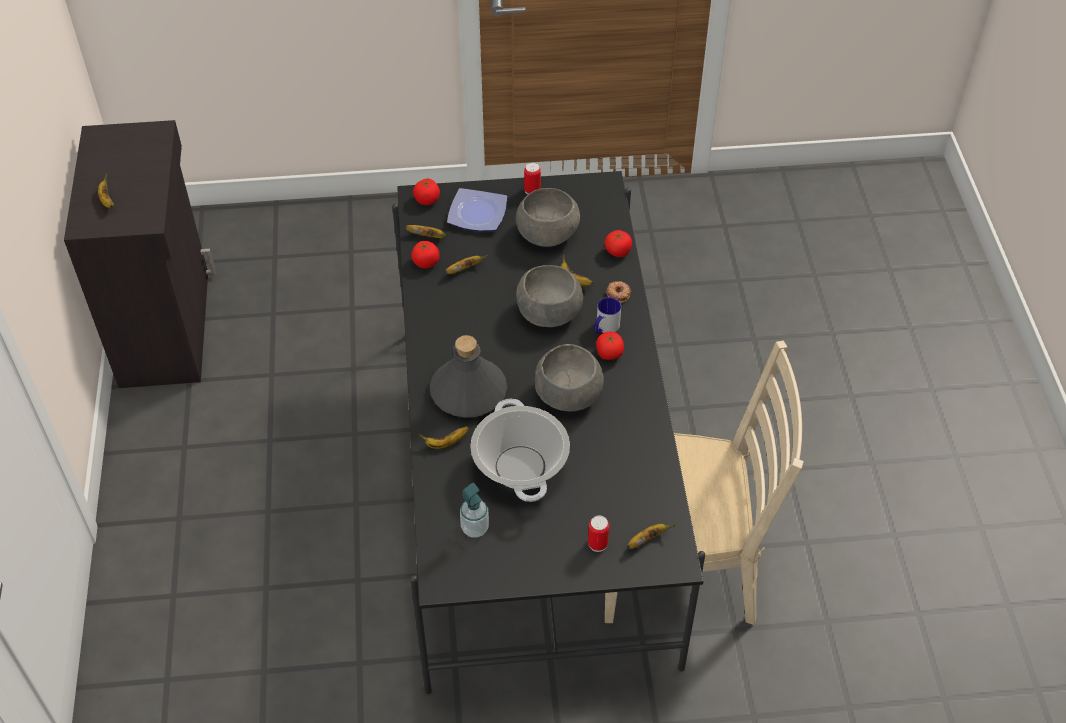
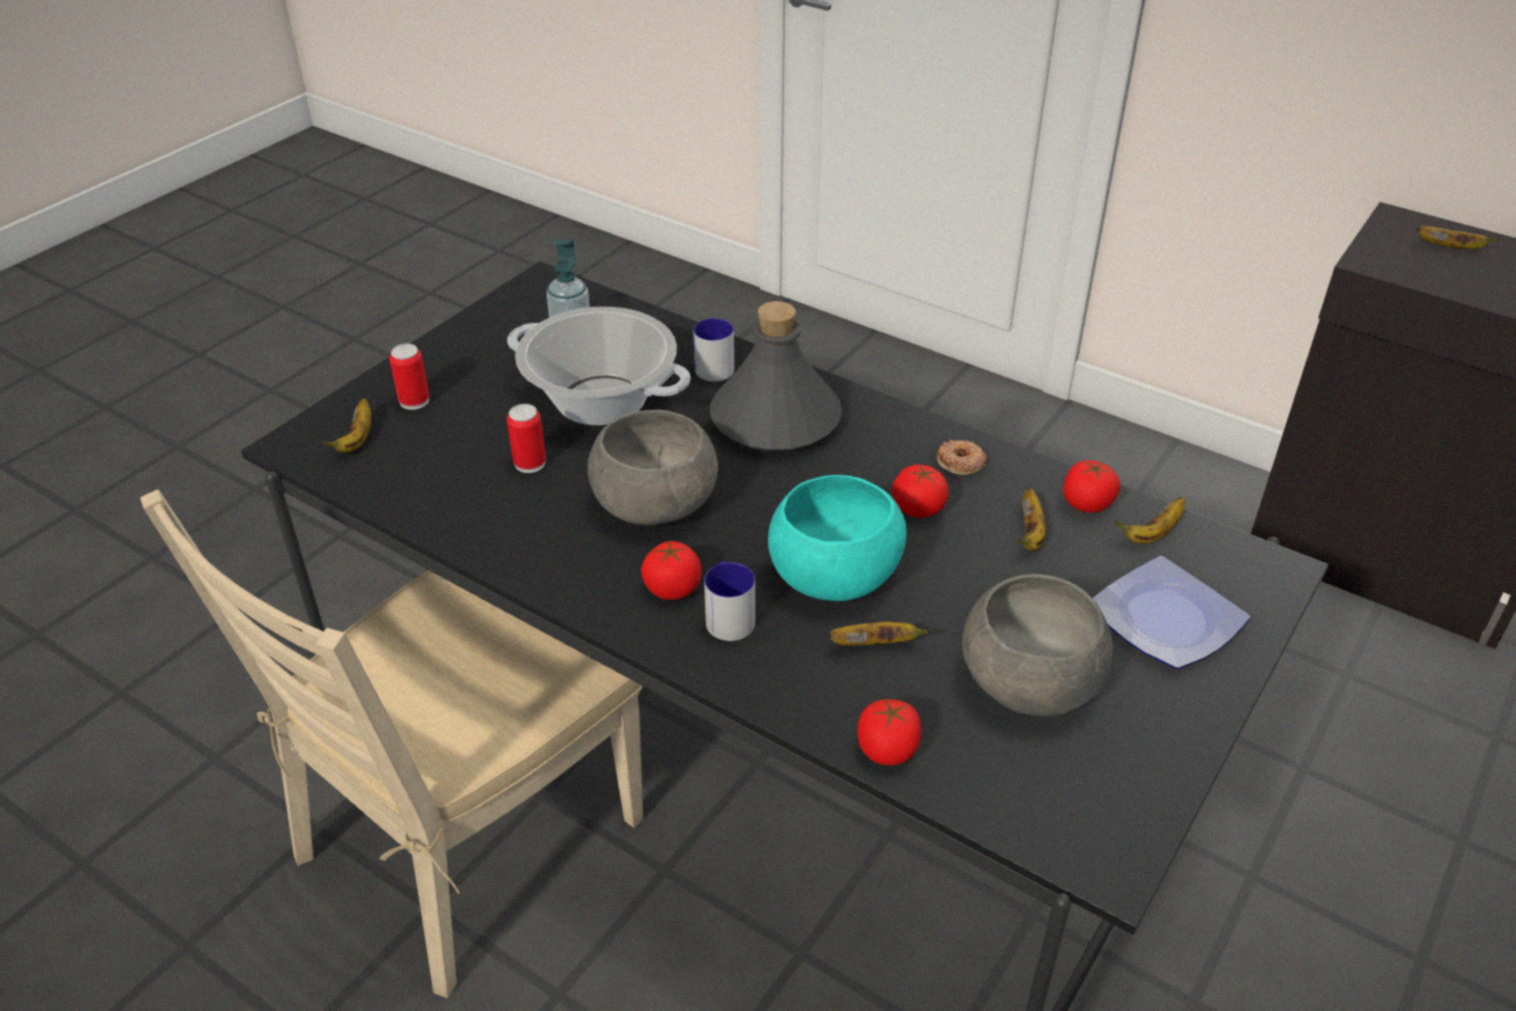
camera: 130 degrees right, 10 degrees down
tomato [413,179,440,205] -> tomato moved to [892,464,949,518]
banana [419,426,469,449] -> mug [693,318,734,382]
grey bowl [516,265,583,327] -> turquoise bowl [768,475,906,601]
can [524,162,541,195] -> can moved to [507,404,546,473]
donut [606,281,631,303] -> donut moved to [937,439,987,475]

